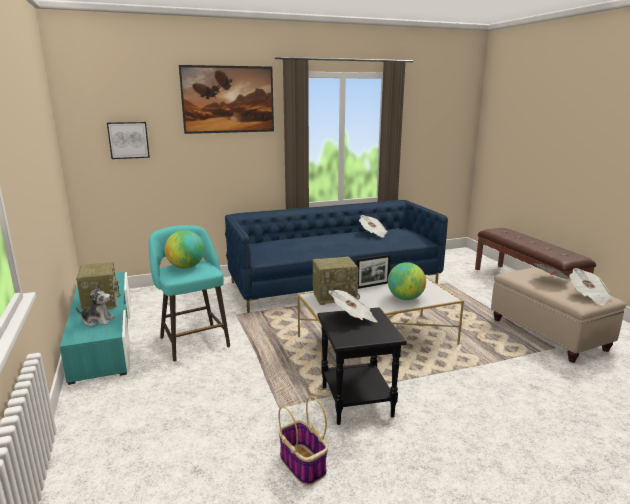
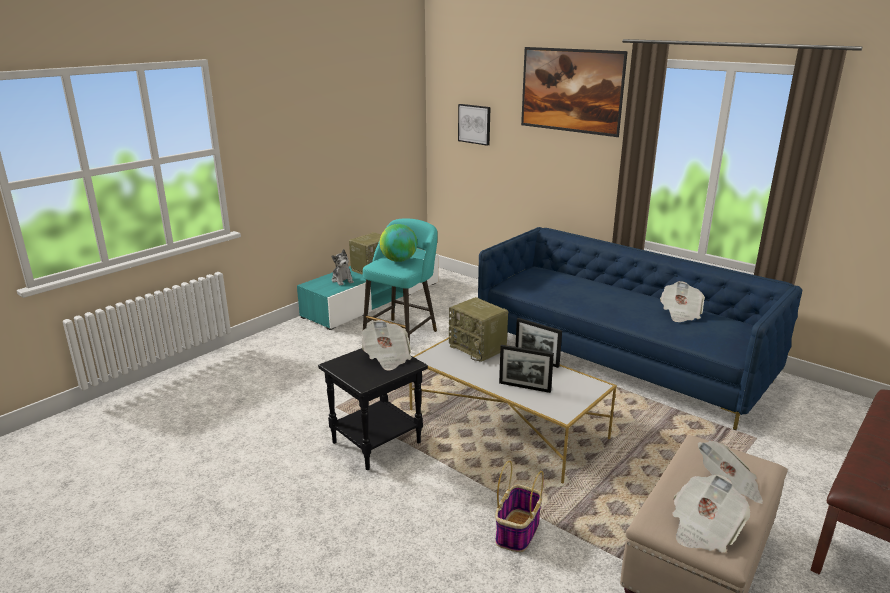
camera: 60 degrees right, 5 degrees up
basket [278,396,328,486] -> basket moved to [495,460,544,552]
globe [388,262,426,300] -> picture frame [499,345,554,393]

